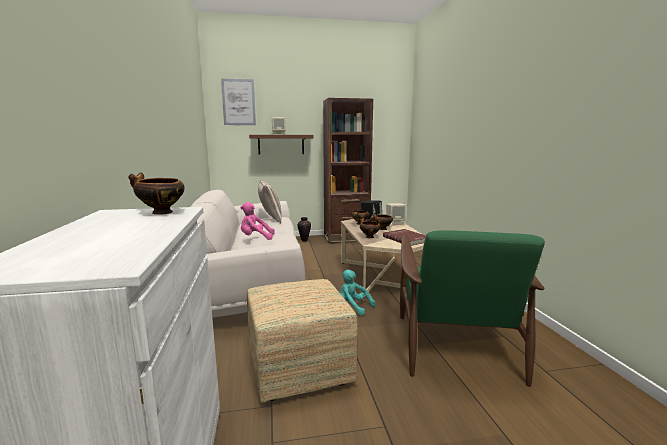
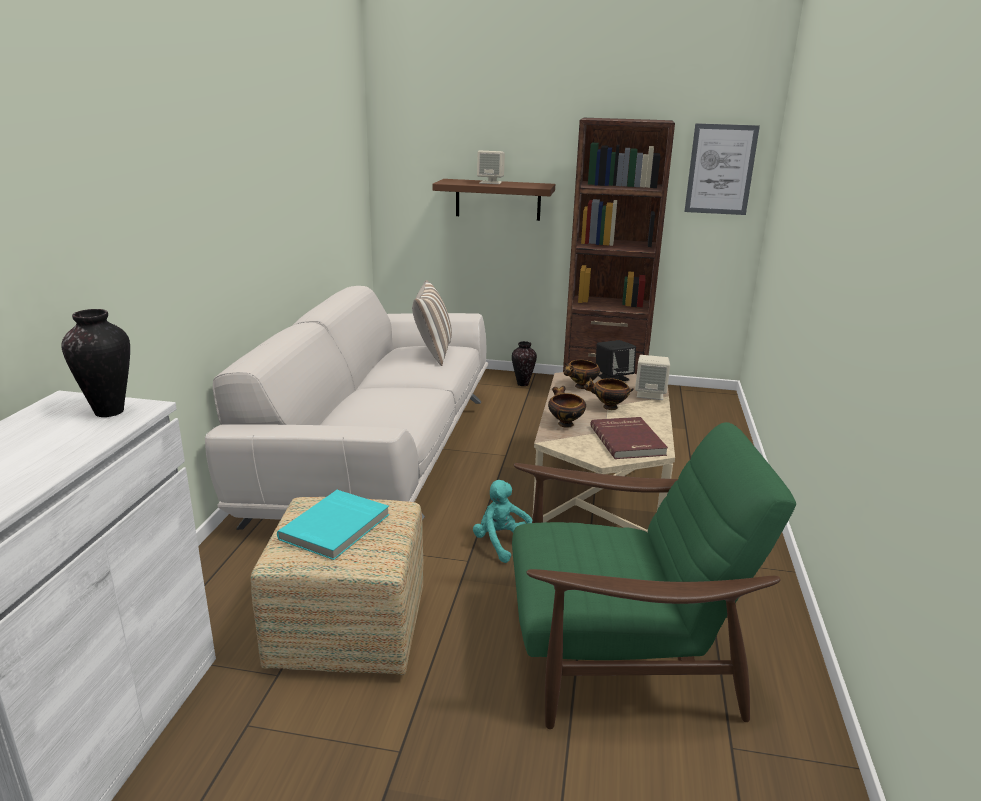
camera: 20 degrees right, 10 degrees up
bowl [128,173,184,215] -> vase [61,309,130,417]
picture [221,78,256,125] -> picture moved to [684,123,760,215]
pink plush toy [240,202,275,240] -> none
green armchair [400,230,545,387] -> green armchair turned 120 degrees counterclockwise [512,422,796,729]
none -> turquoise book [277,490,389,560]

